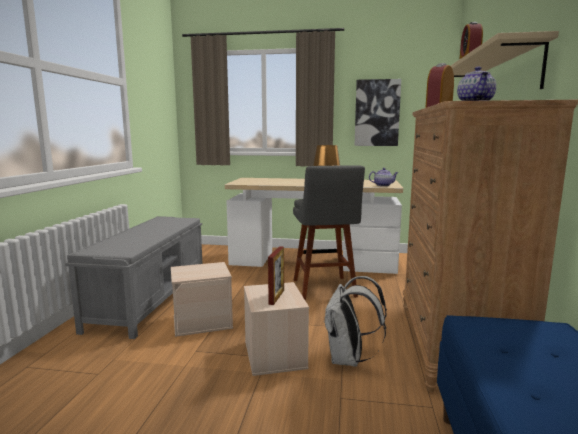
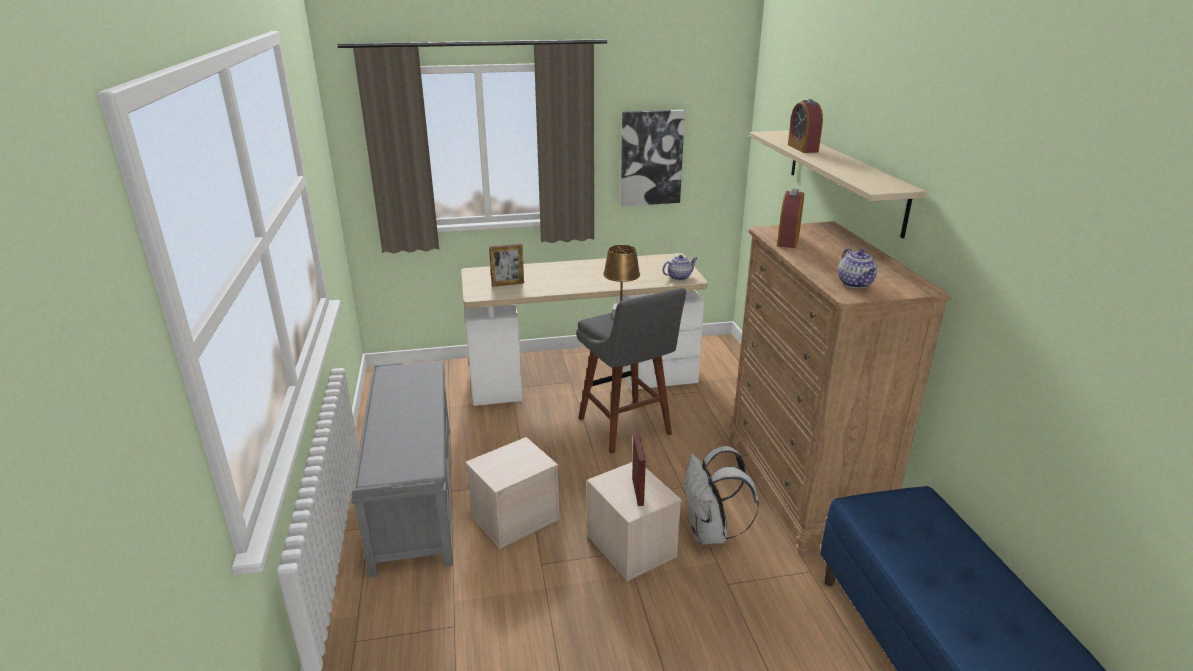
camera: 20 degrees left, 15 degrees up
none -> picture frame [489,244,524,287]

